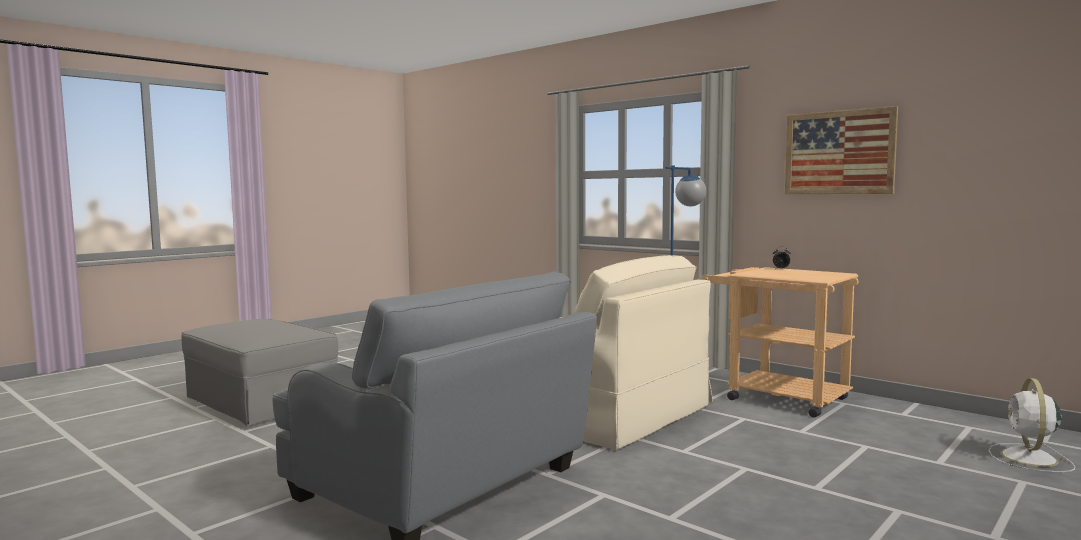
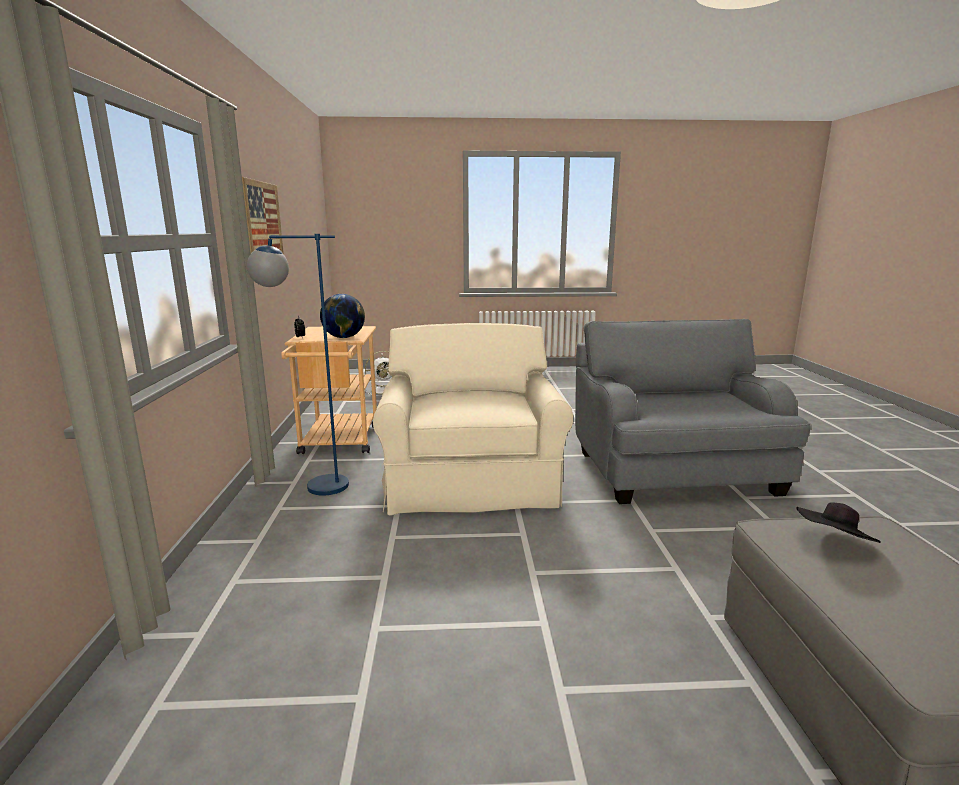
camera: 135 degrees left, 10 degrees up
none -> globe [320,294,365,338]
none -> black hat [796,502,881,543]

